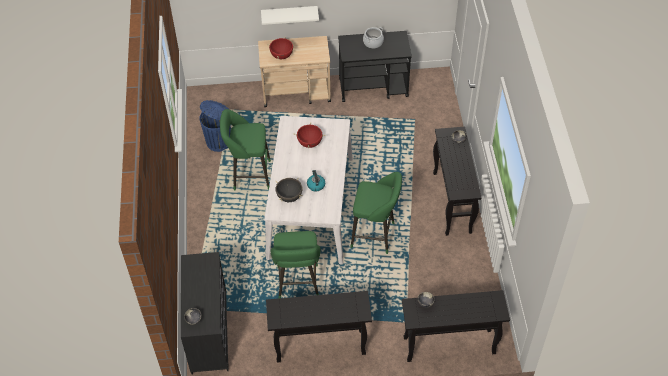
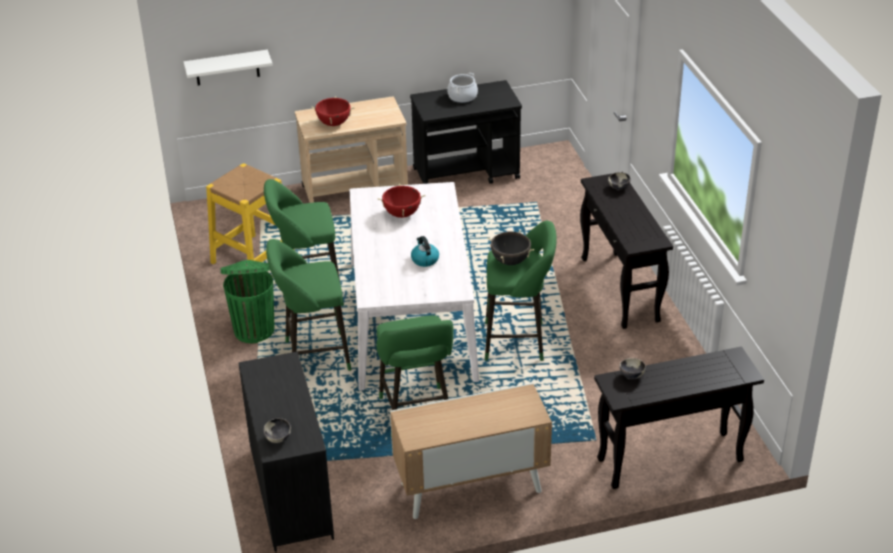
camera: 10 degrees left, 15 degrees down
blue trash can [199,100,231,152] -> yellow stool [206,163,295,264]
white shelf [261,6,319,25] -> white shelf moved to [183,50,273,86]
black console table [266,291,372,363] -> cabinet [390,383,552,519]
black cooking pot [275,177,302,202] -> black cooking pot moved to [487,230,534,265]
none -> green trash can [221,260,274,343]
none -> green stool [266,239,351,371]

